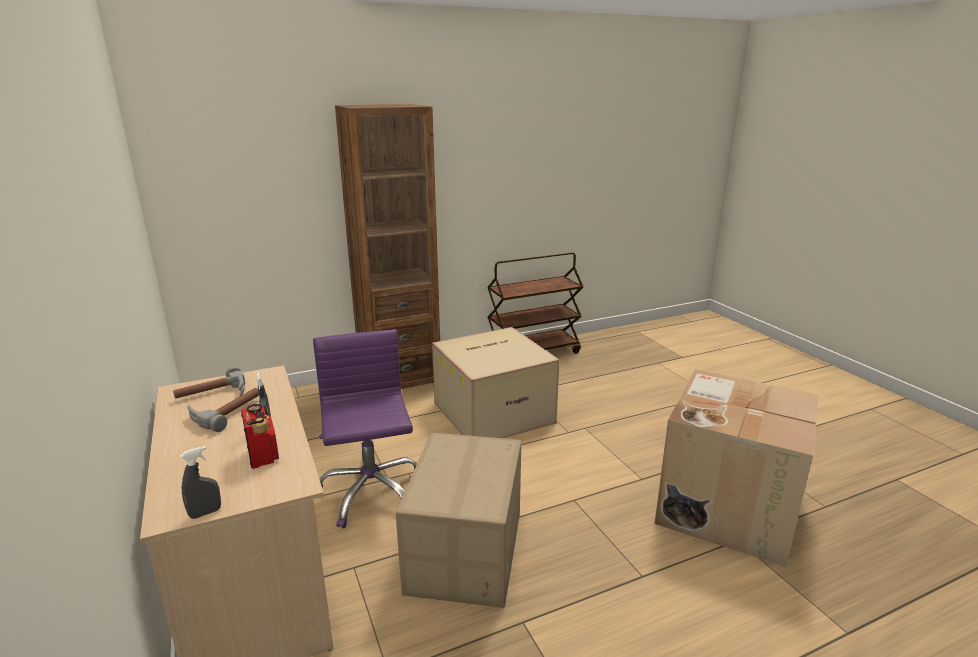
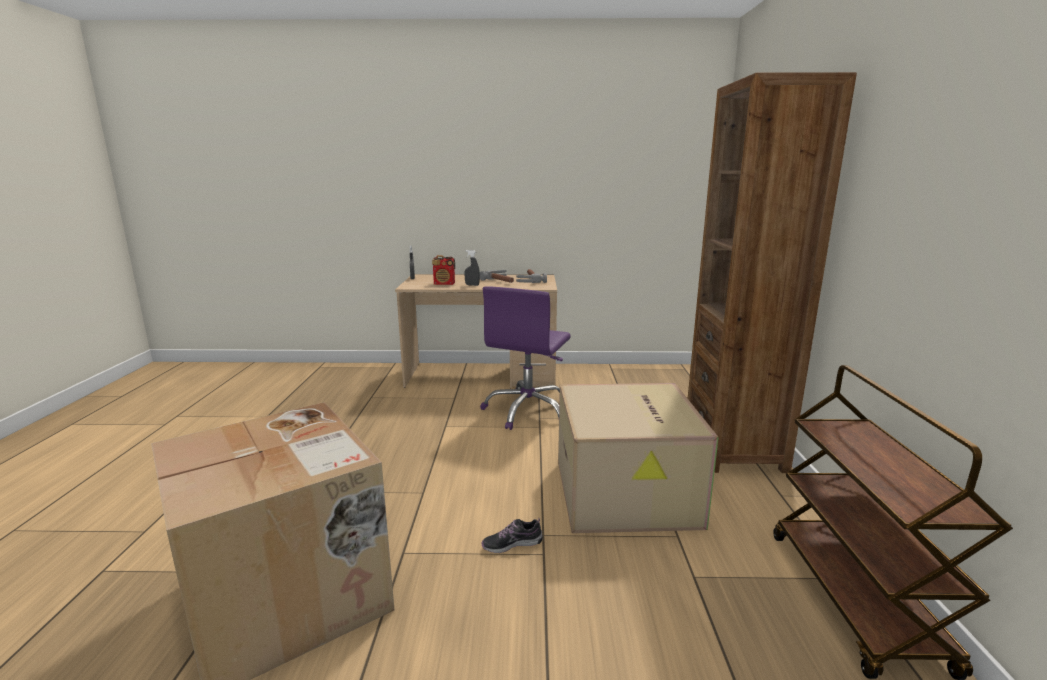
camera: 115 degrees right, 5 degrees down
purple office chair [313,329,417,528] -> purple office chair turned 105 degrees clockwise [480,286,571,430]
cardboard box [396,432,521,608] -> none
none -> shoe [481,518,543,553]

